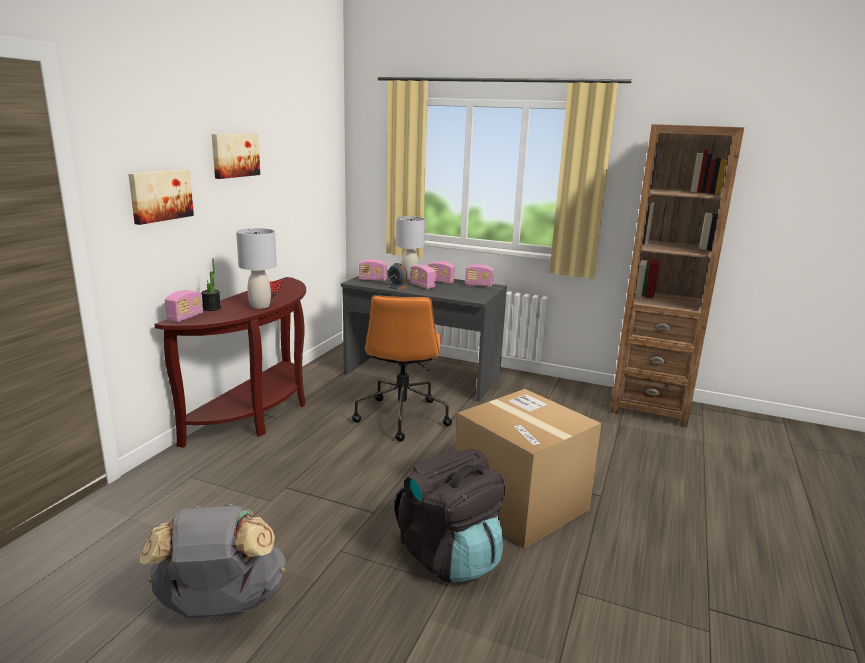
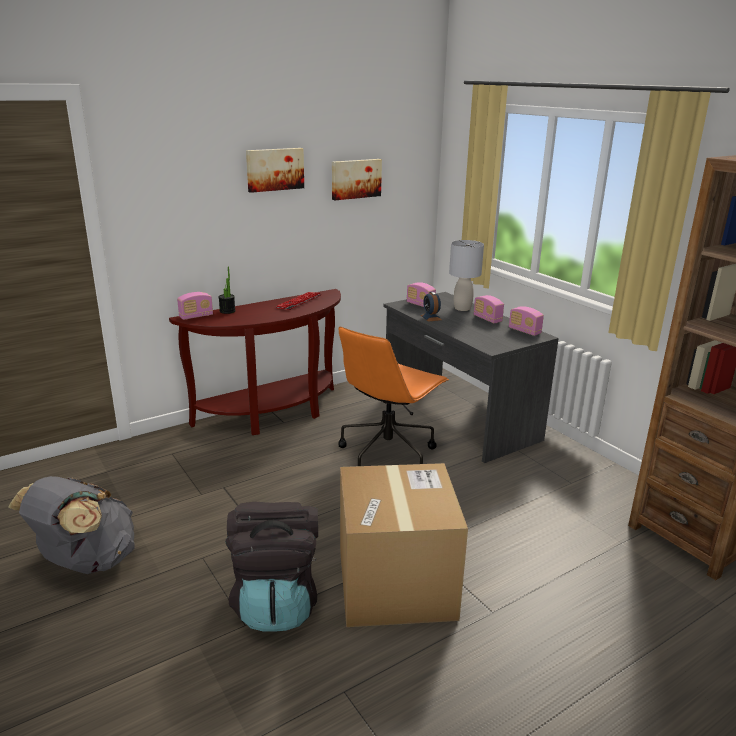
camera: 35 degrees right, 5 degrees up
picture [128,170,194,225] -> picture moved to [332,159,382,200]
grey table lamp [236,228,277,309] -> none
radio [410,265,436,289] -> none

